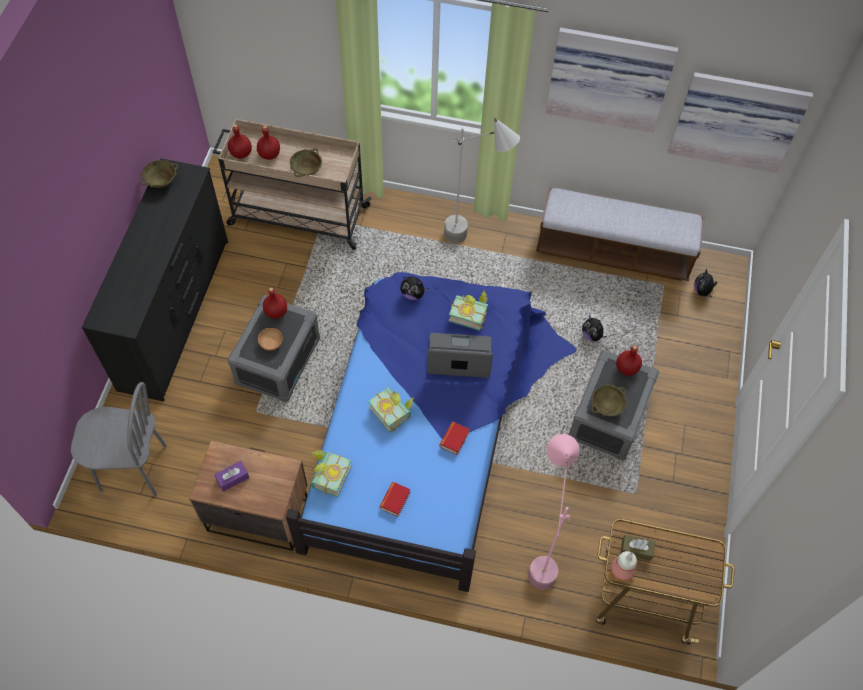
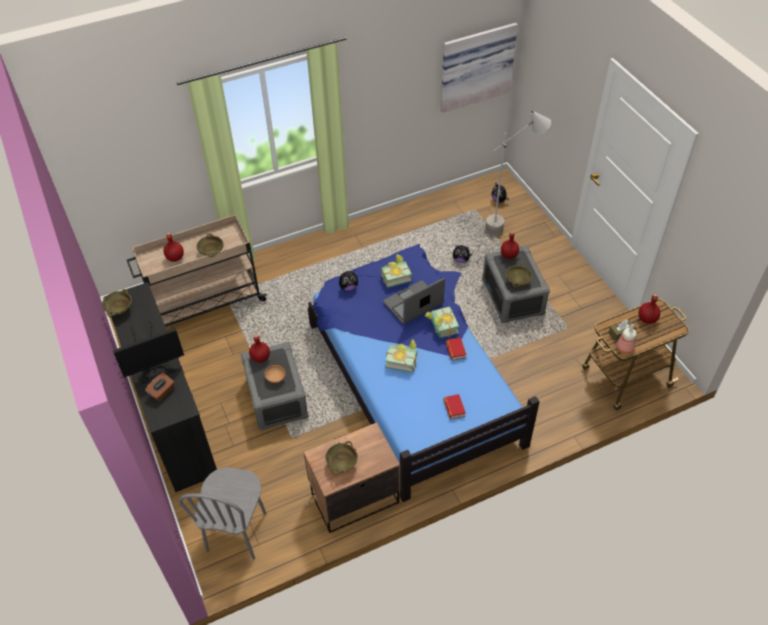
camera: 35 degrees left, 10 degrees down
grey chair [71,382,167,496] -> grey chair turned 135 degrees clockwise [179,467,266,560]
purple tissue box [215,461,250,492] -> beige bowl [326,441,358,475]
red bottle [228,124,252,159] -> red bottle moved to [638,294,660,324]
book [310,450,352,497] -> book moved to [425,307,459,338]
grey floor lamp [444,118,520,243] -> grey floor lamp moved to [485,111,551,236]
pink floor lamp [528,434,579,589] -> none
bench [536,186,705,281] -> none
picture [546,28,678,133] -> none
none -> monitor [113,321,184,384]
none -> brown tissue box [145,373,174,401]

